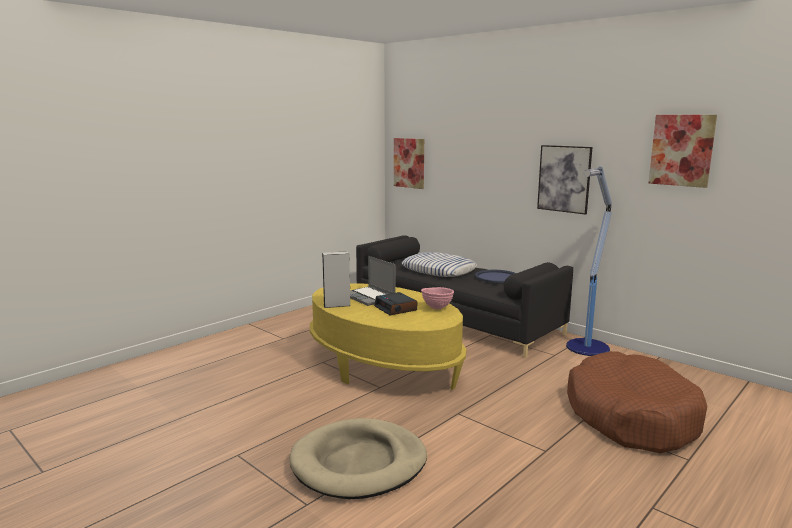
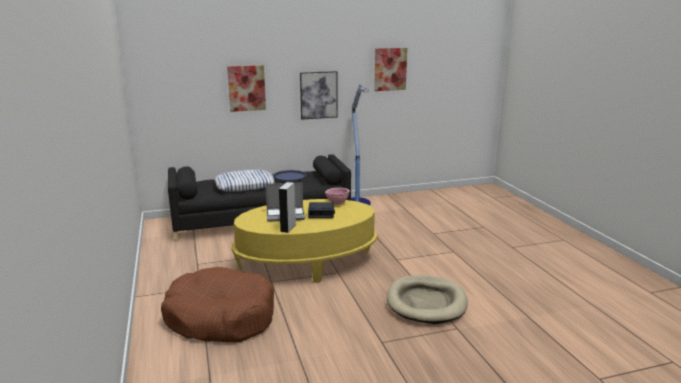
camera: 60 degrees left, 5 degrees up
picture [394,138,424,189] -> picture moved to [227,65,266,112]
brown dog bed [567,351,707,453] -> brown dog bed moved to [161,267,274,342]

